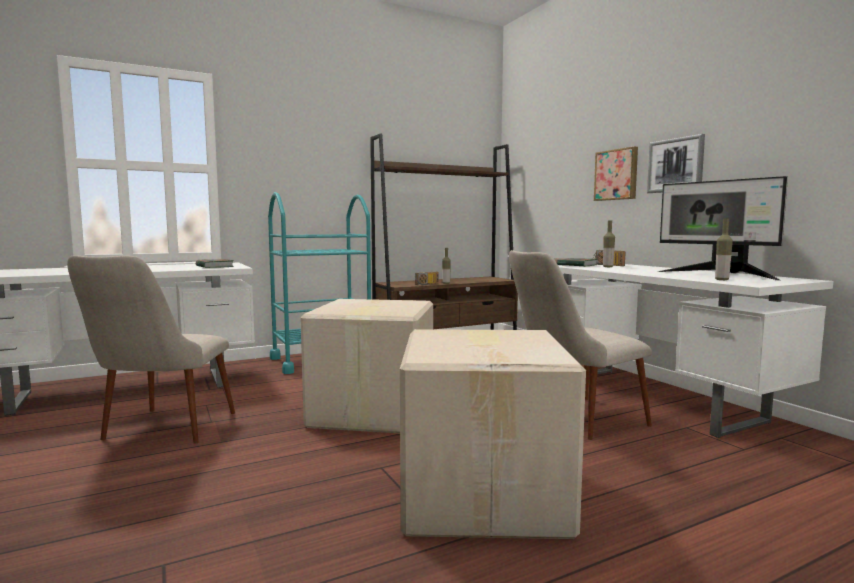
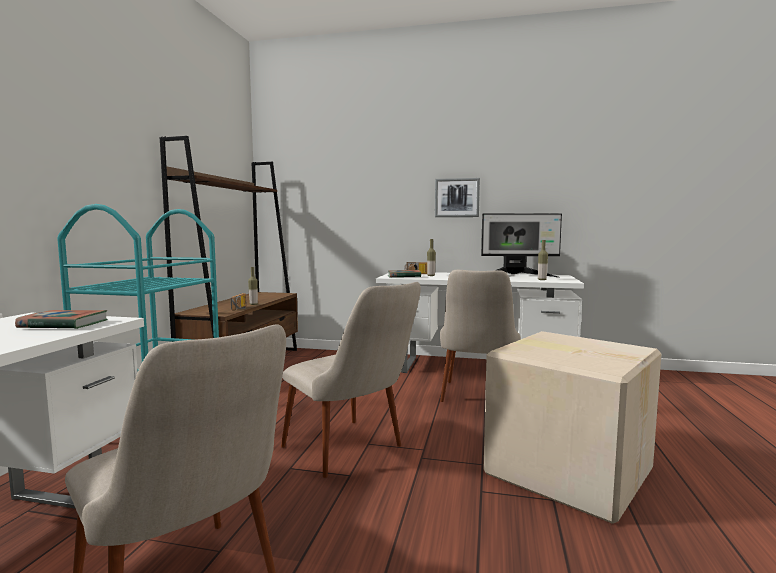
camera: 50 degrees left, 0 degrees up
cardboard box [300,299,433,433] -> beige chair [281,282,421,478]
picture [594,146,638,201] -> none

